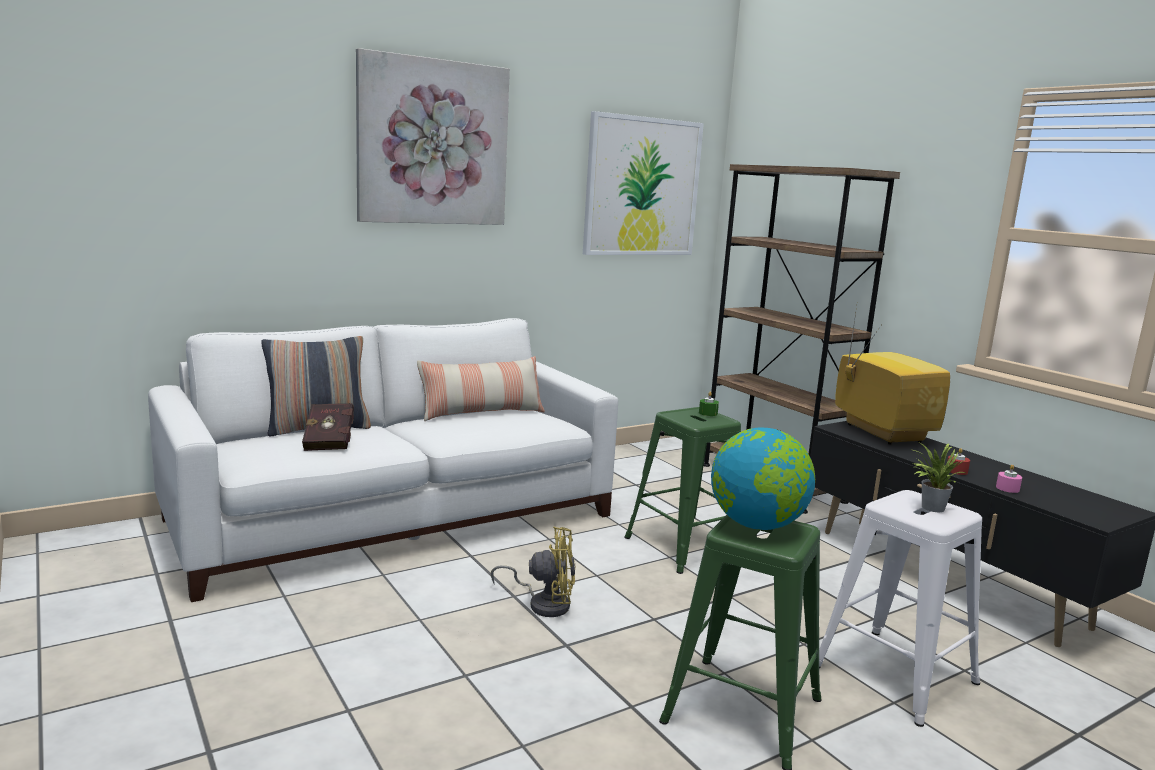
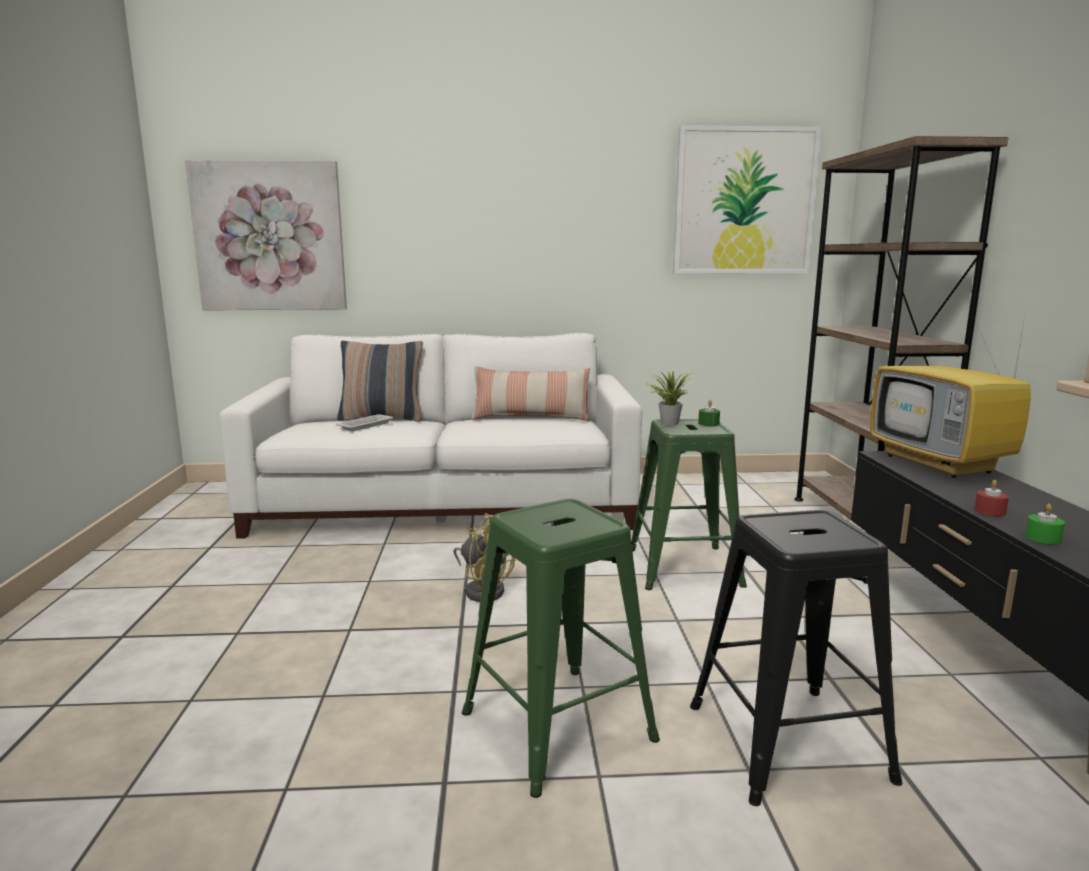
camera: 30 degrees right, 0 degrees up
red book [302,403,354,451] -> white tray [336,414,394,431]
picture [356,48,510,225] -> picture moved to [185,160,347,310]
globe [711,427,815,530] -> none
white stool [819,490,982,727] -> black stool [690,510,902,806]
television [835,307,951,445] -> television turned 150 degrees clockwise [870,309,1031,478]
potted plant [913,442,965,512] -> potted plant moved to [645,371,693,425]
pink candle [996,464,1022,493] -> green candle [1025,504,1065,544]

